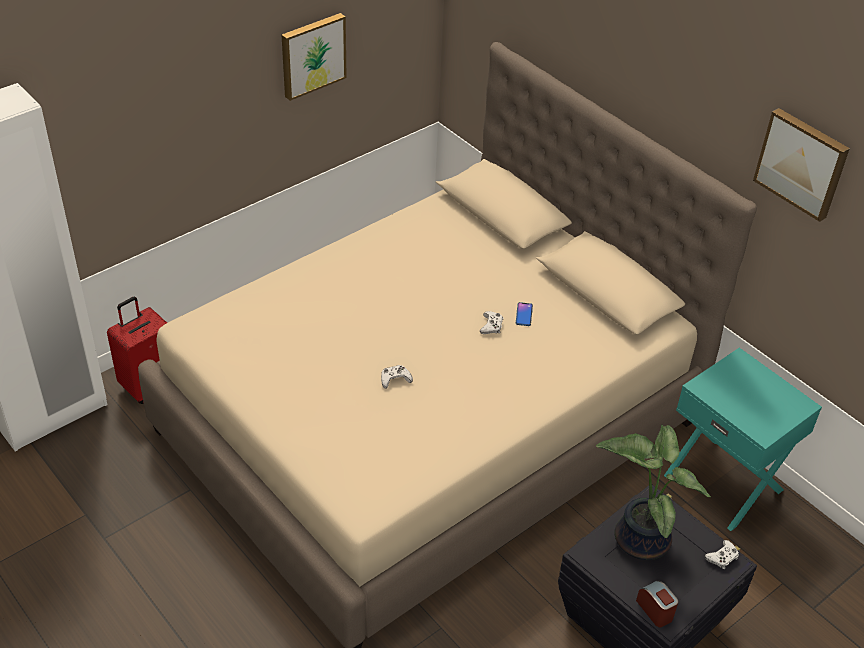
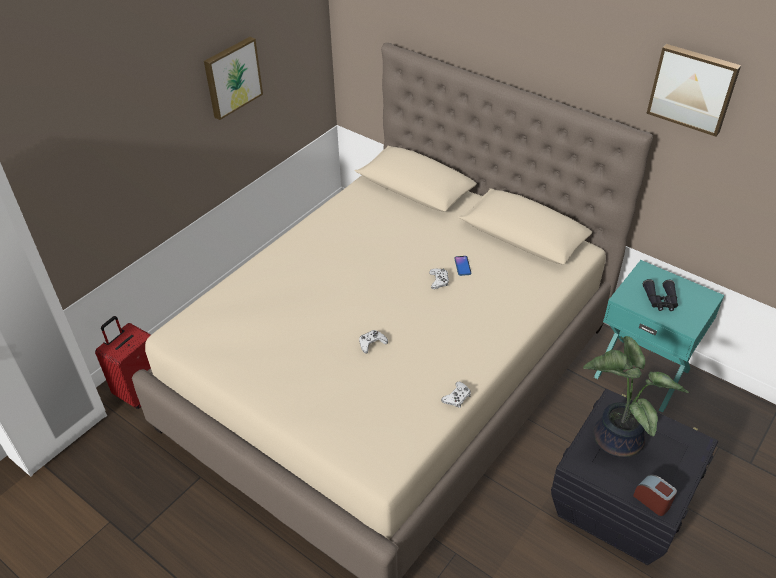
camera: 10 degrees left, 0 degrees up
white game controller [705,540,739,569] -> white game controller moved to [441,382,471,408]
none -> black binoculars [643,279,678,311]

